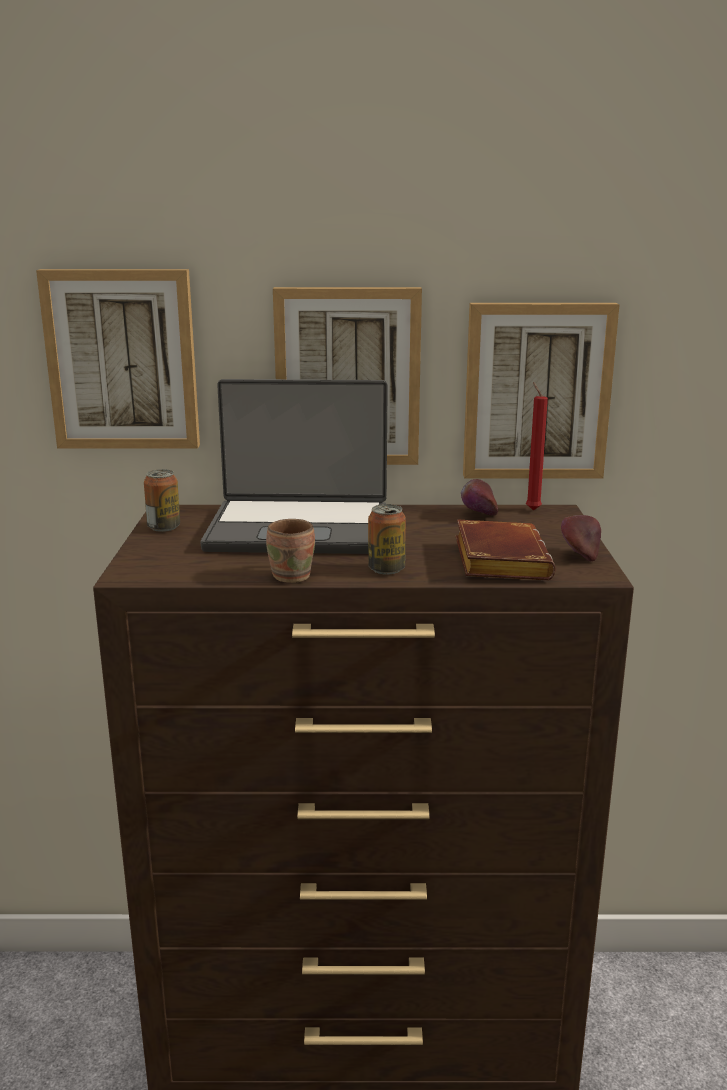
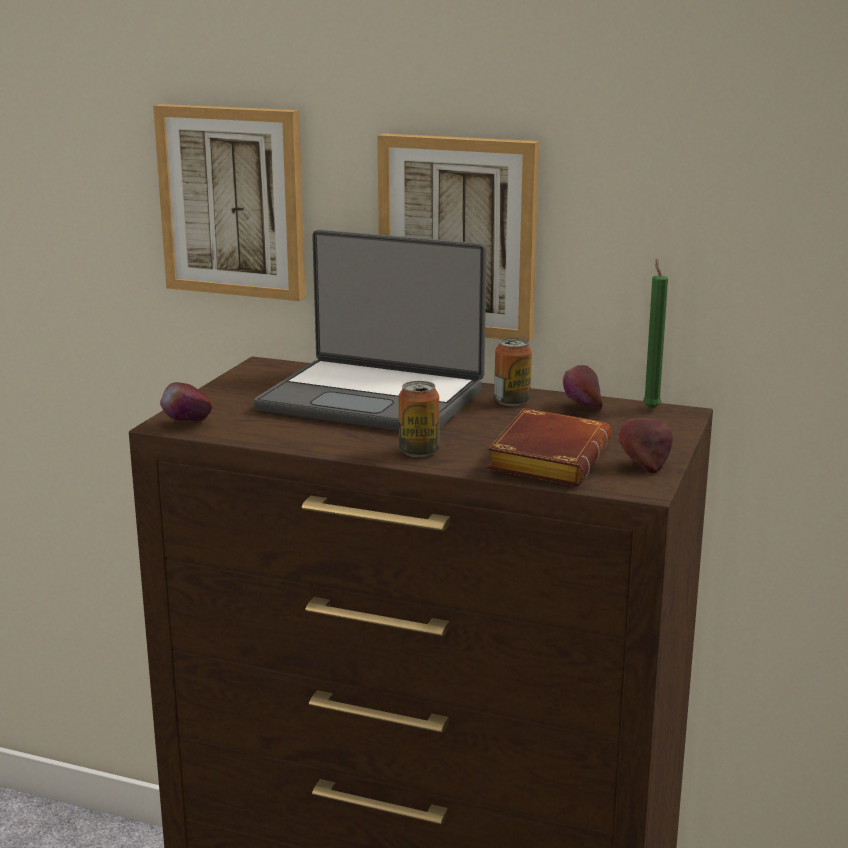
camera: 20 degrees right, 0 degrees up
can [144,469,180,532] -> can moved to [494,338,532,406]
brown mug [266,519,315,583] -> none
picture [463,303,620,479] -> none
red candle [526,382,548,510] -> green candle [643,258,668,409]
none -> apple [160,382,212,421]

